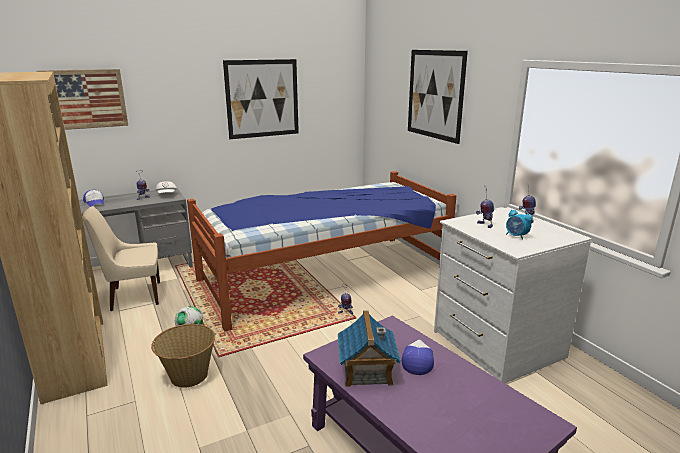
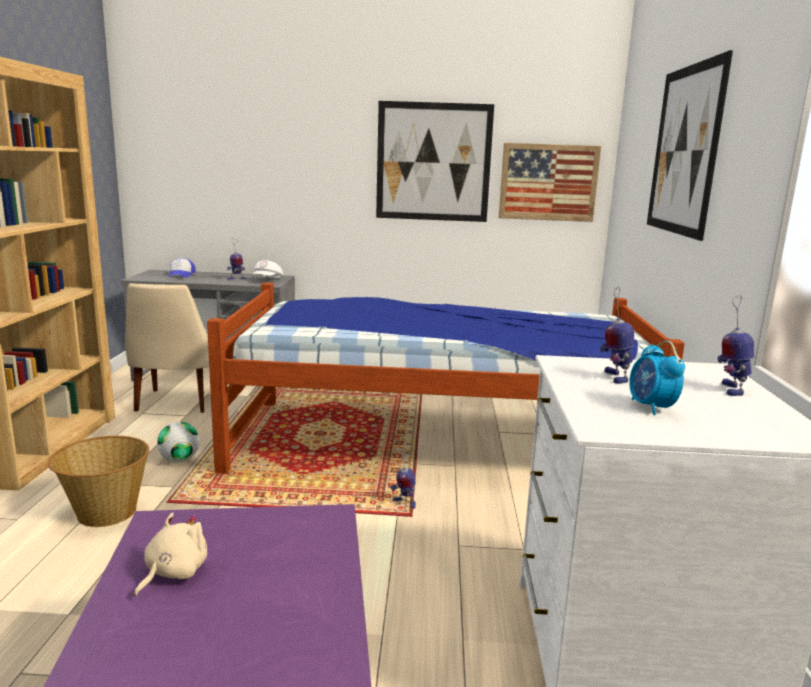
camera: 30 degrees right, 5 degrees down
picture [36,69,128,130] -> picture moved to [499,143,601,222]
beige chair [82,206,160,311] -> beige chair turned 105 degrees counterclockwise [125,283,209,413]
toy house [338,310,401,387] -> beige plush toy [134,512,207,597]
cap [401,339,434,375] -> none

